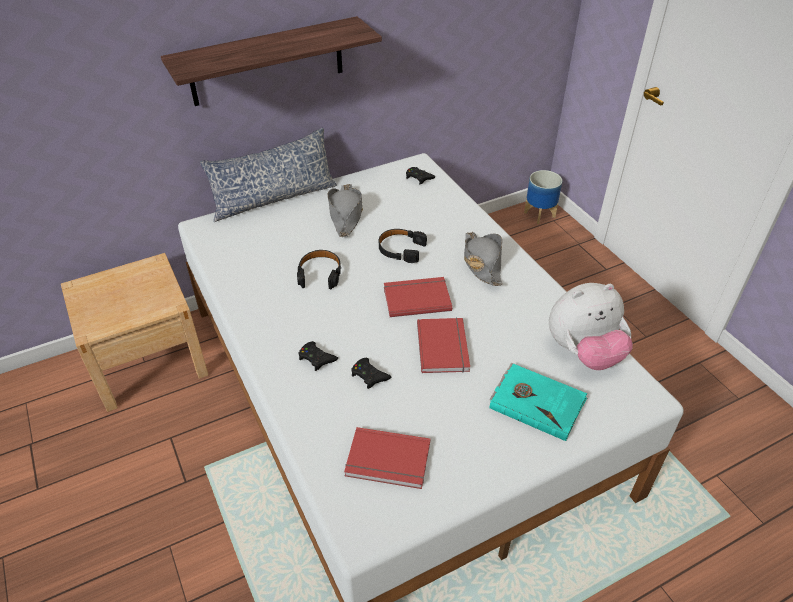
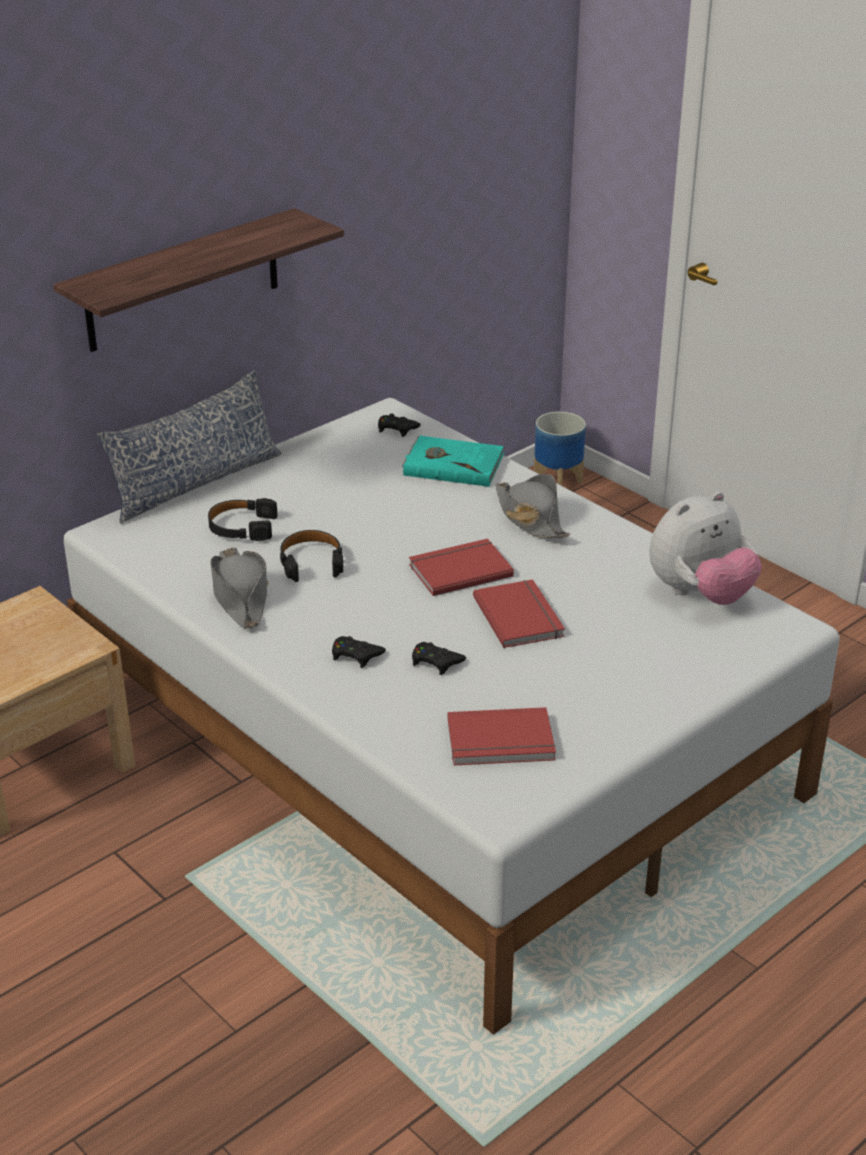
camera: 15 degrees left, 10 degrees down
grey hat [328,184,363,237] -> grey hat moved to [210,547,268,629]
black headphones [379,229,427,263] -> black headphones moved to [208,498,277,541]
turquoise book [490,363,587,441] -> turquoise book moved to [402,436,505,487]

